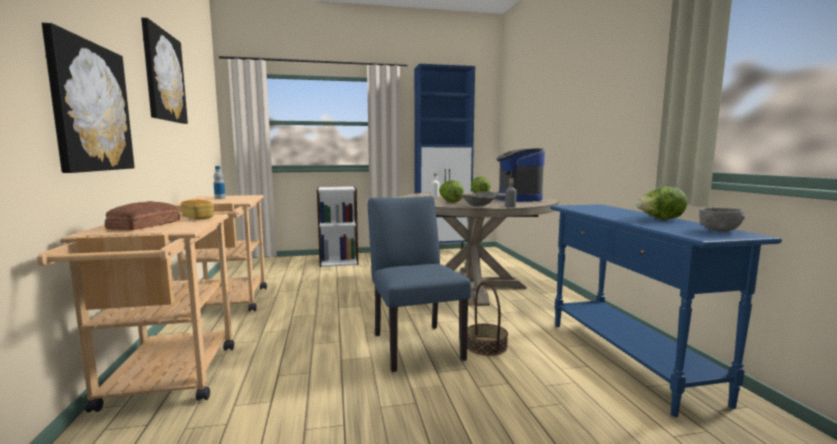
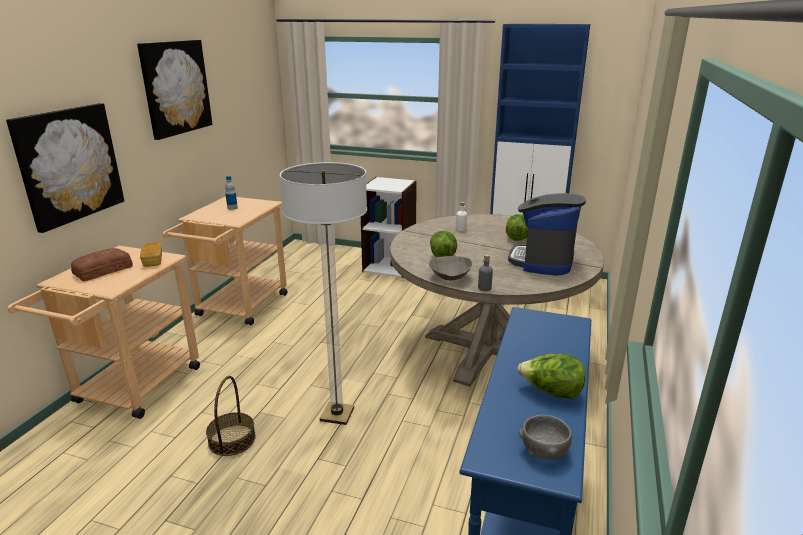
camera: 30 degrees right, 15 degrees up
blue chair [368,196,471,372] -> floor lamp [280,162,367,425]
basket [467,282,508,356] -> basket moved to [206,376,256,456]

